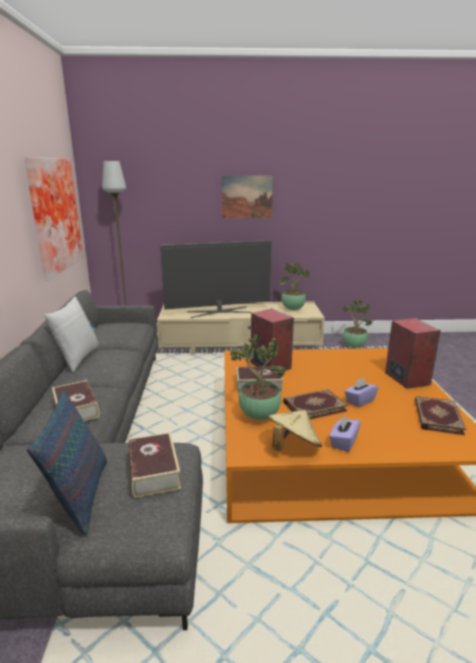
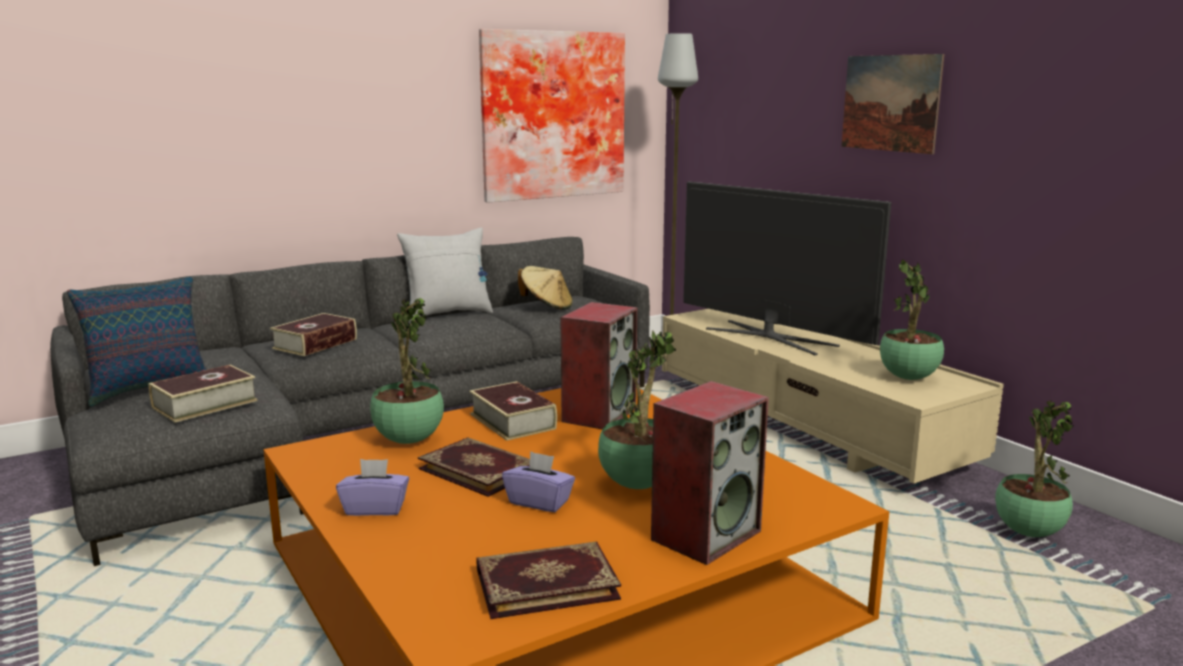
camera: 60 degrees right, 5 degrees down
beige hat [268,410,322,451] -> beige hat moved to [518,266,573,310]
none -> potted plant [598,331,676,489]

